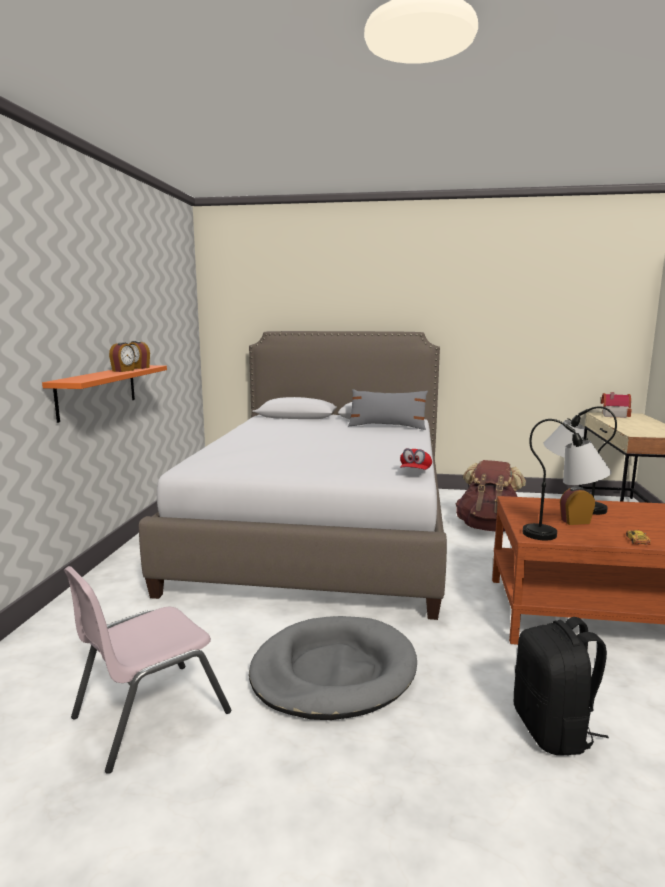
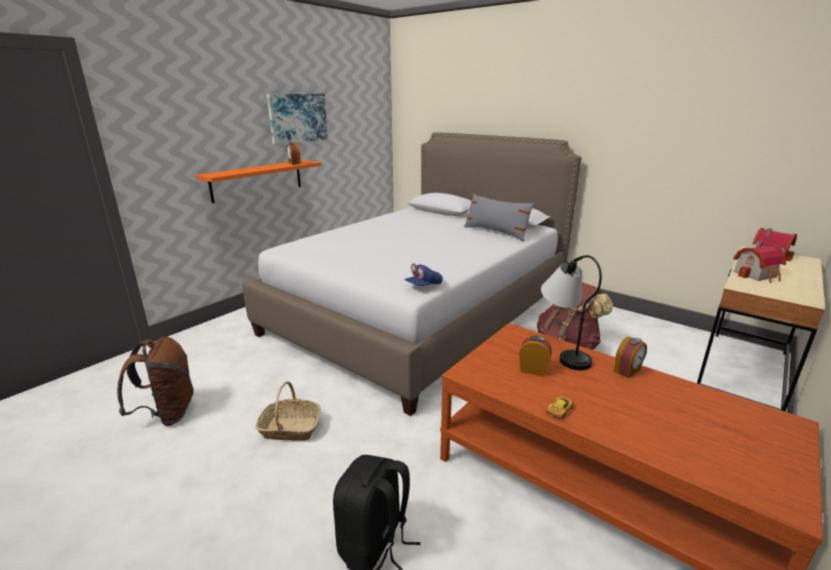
camera: 30 degrees right, 10 degrees up
pink chair [64,566,231,774] -> brown backpack [117,337,194,426]
alarm clock [109,342,135,372] -> alarm clock moved to [614,337,647,378]
grey dog bed [249,616,417,720] -> basket [255,381,321,441]
red cap [400,448,432,470] -> blue cap [404,263,443,286]
table lamp [523,419,612,540] -> none
none -> picture [267,94,328,144]
none -> toy house [733,241,786,283]

